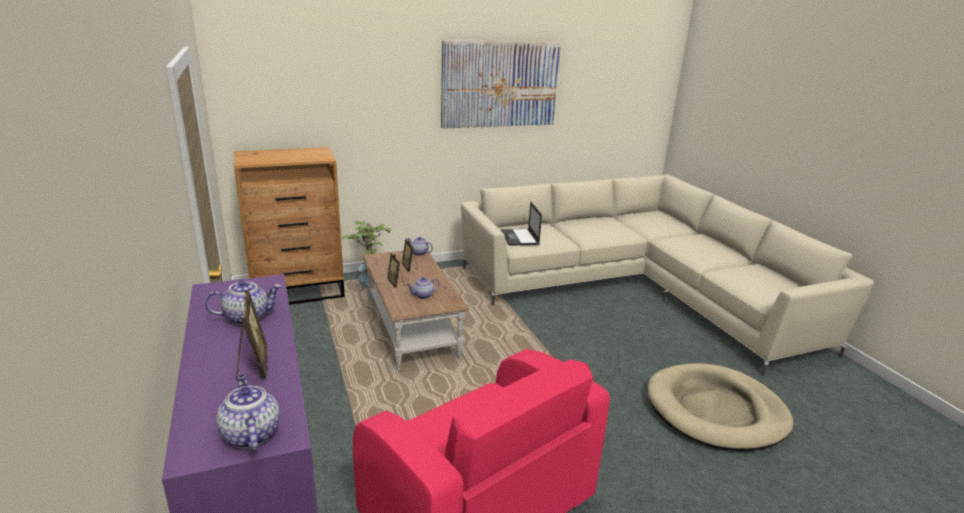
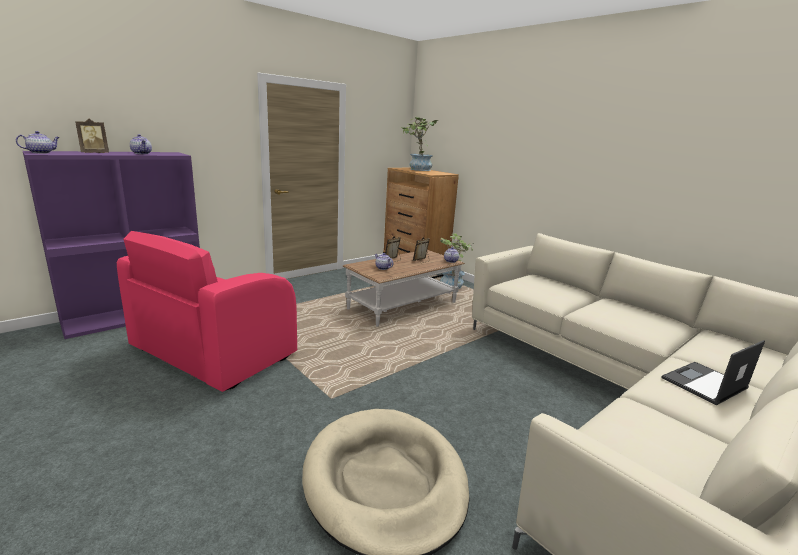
camera: 70 degrees right, 5 degrees down
picture [441,40,561,129] -> none
laptop [501,202,542,246] -> laptop moved to [661,340,765,406]
none -> potted plant [400,117,438,171]

